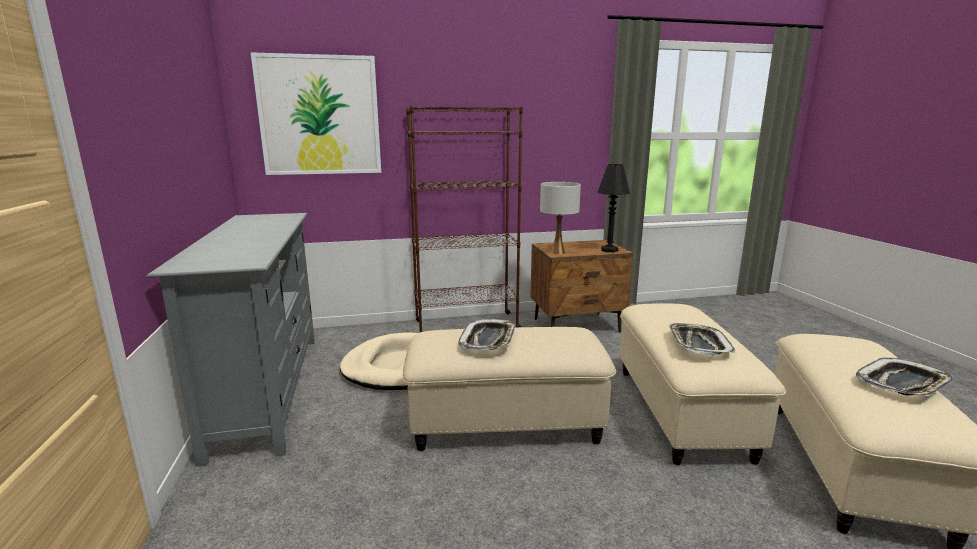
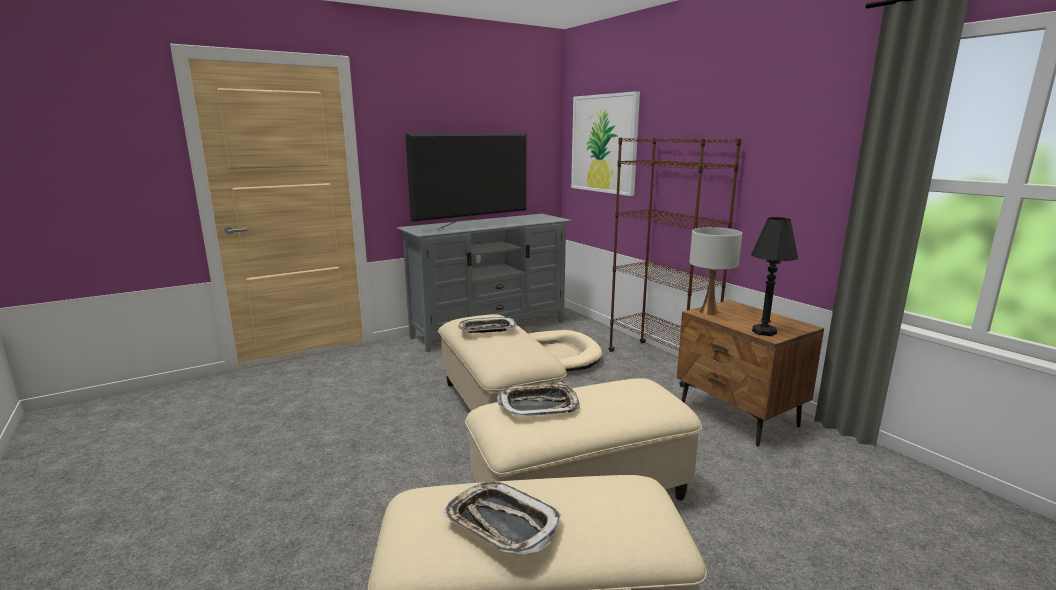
camera: 70 degrees right, 0 degrees up
none -> television [405,133,527,230]

